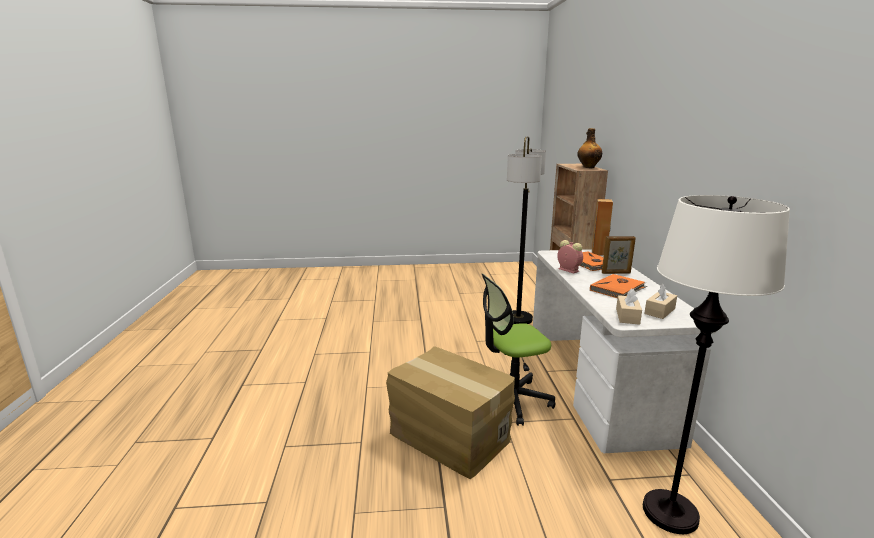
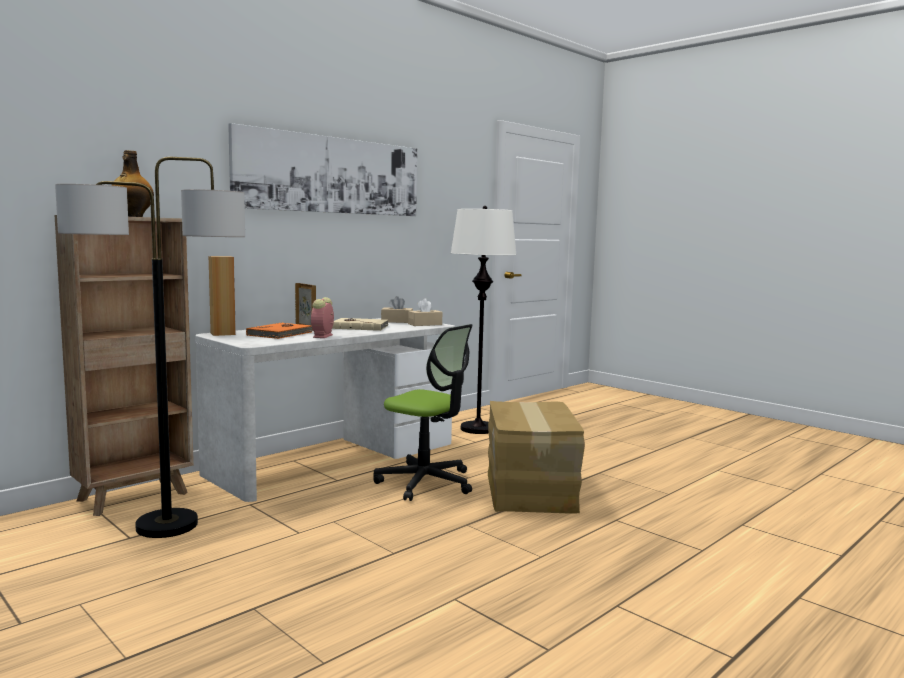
camera: 130 degrees left, 10 degrees down
orange book [590,274,647,298] -> beige book [332,318,388,331]
none -> picture [228,123,417,216]

